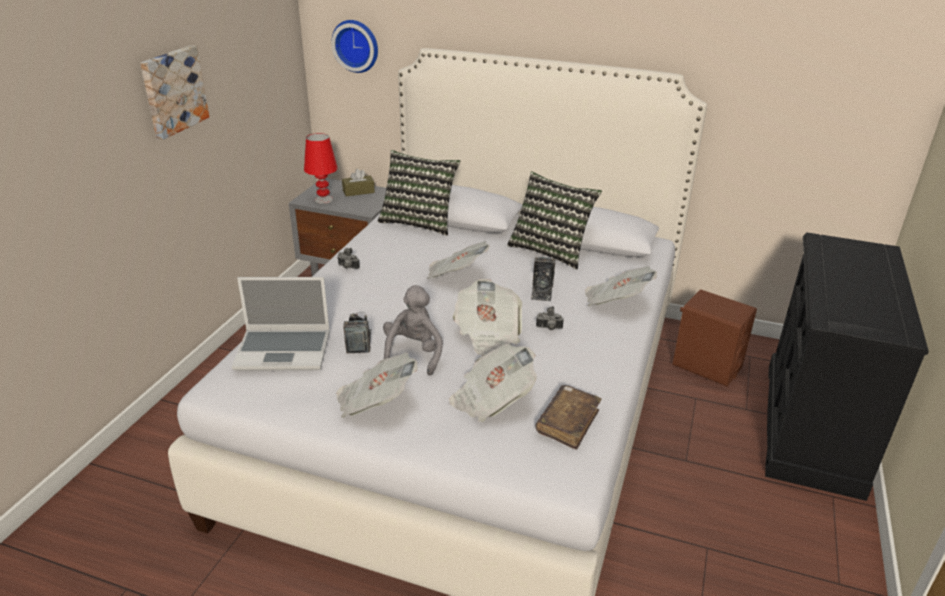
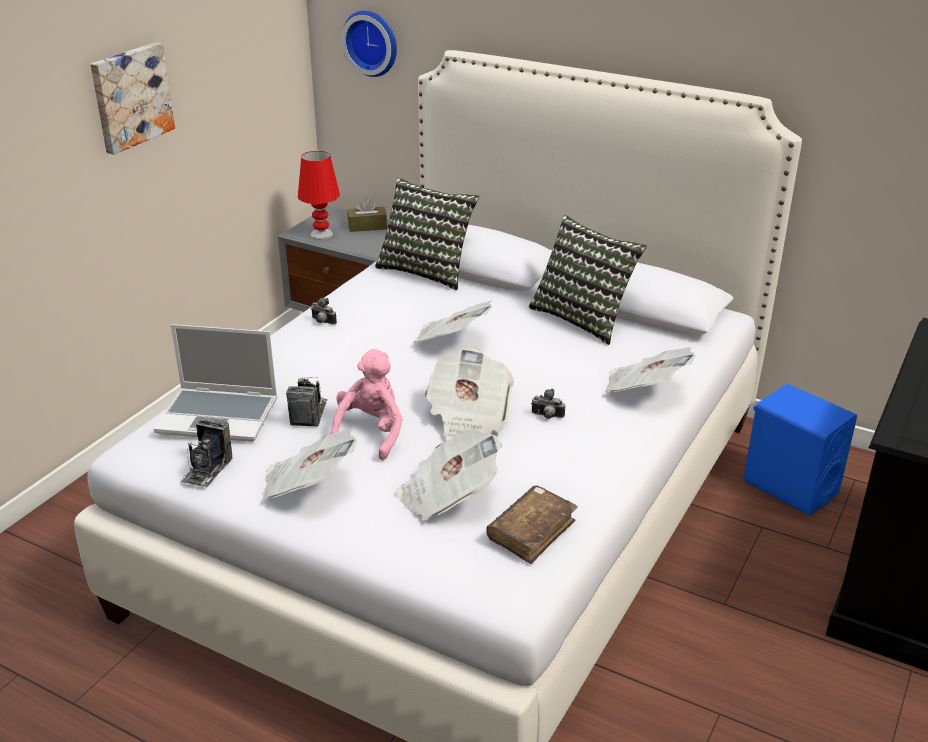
camera: 10 degrees right, 0 degrees up
grey plush toy [383,285,443,376] -> pink plush toy [331,349,402,460]
camera [531,257,555,301] -> camera moved to [181,418,232,487]
brown speaker [673,289,757,386] -> blue speaker [743,384,857,516]

